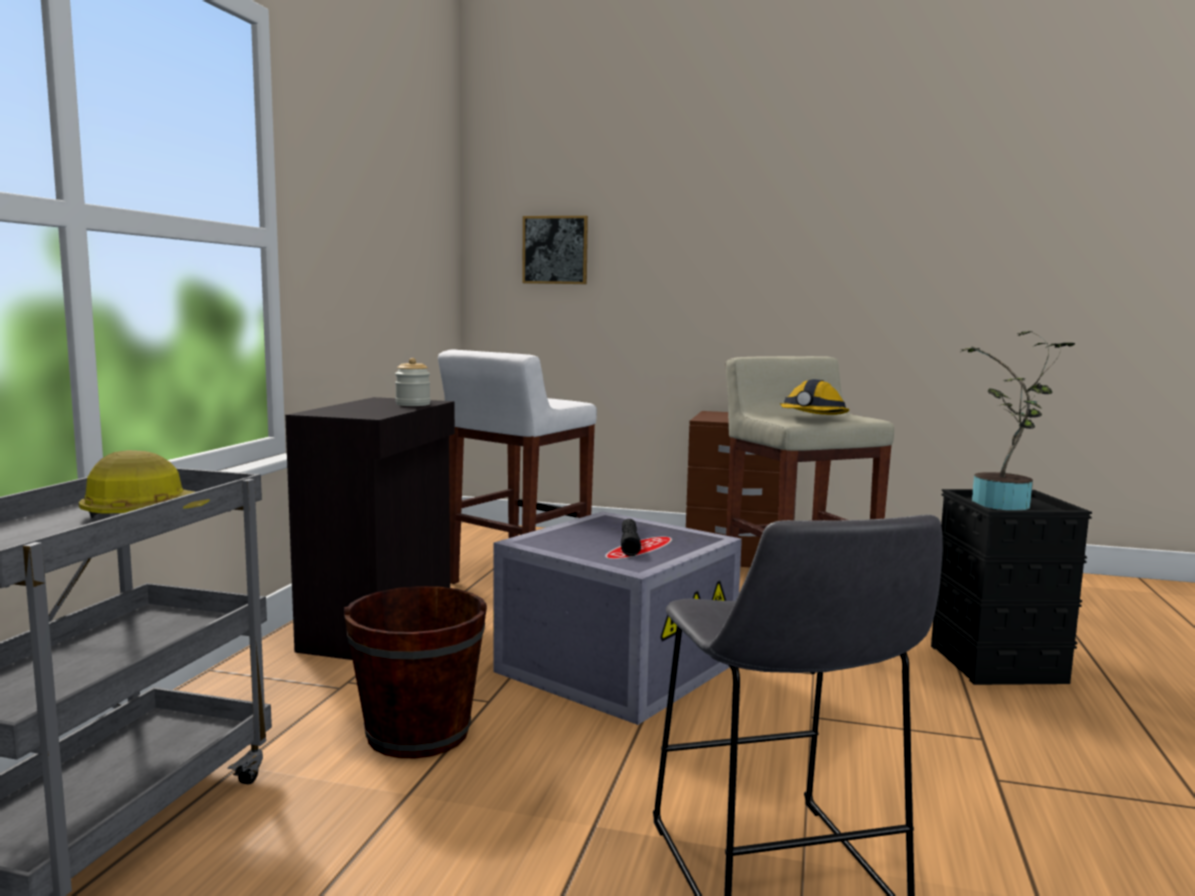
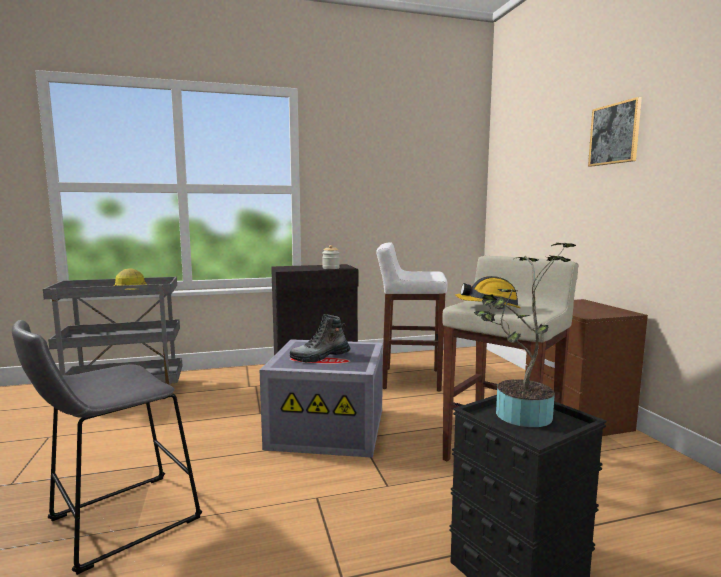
camera: 60 degrees right, 0 degrees up
brown bucket [344,586,487,758] -> none
picture [522,216,588,284] -> picture moved to [588,97,642,166]
black flashlight [621,519,641,556] -> boot [290,314,350,362]

